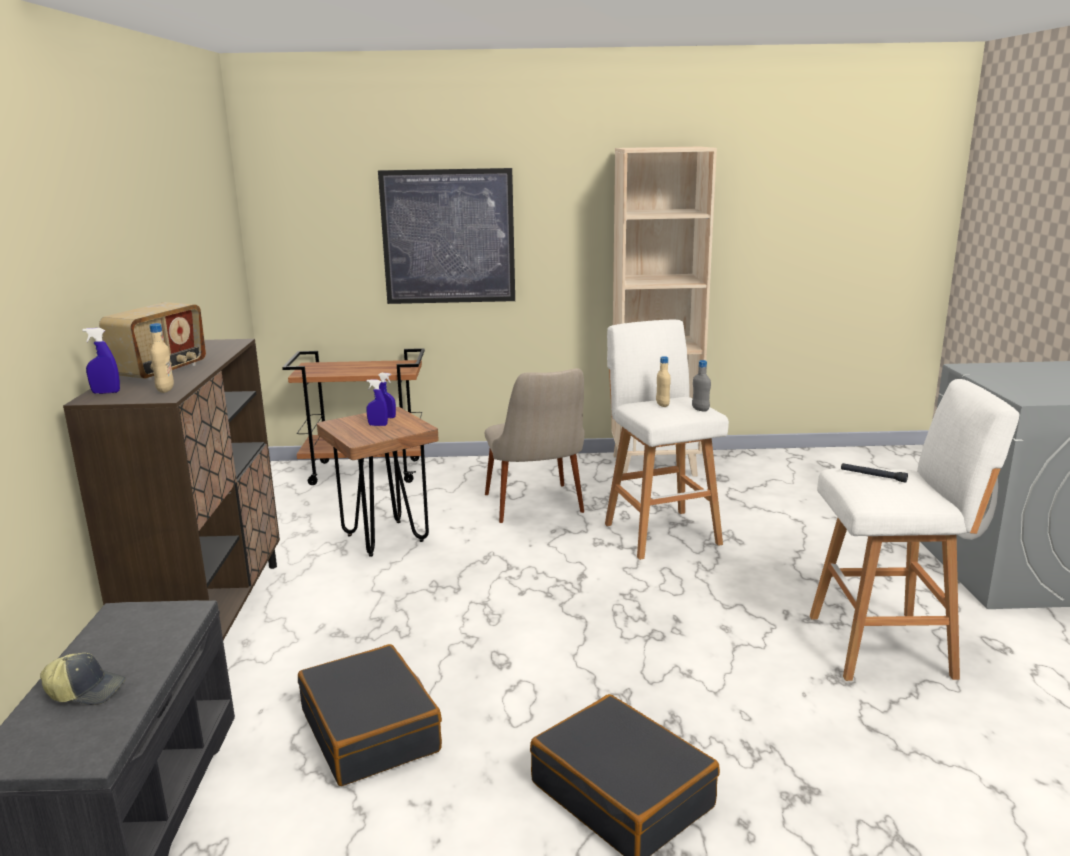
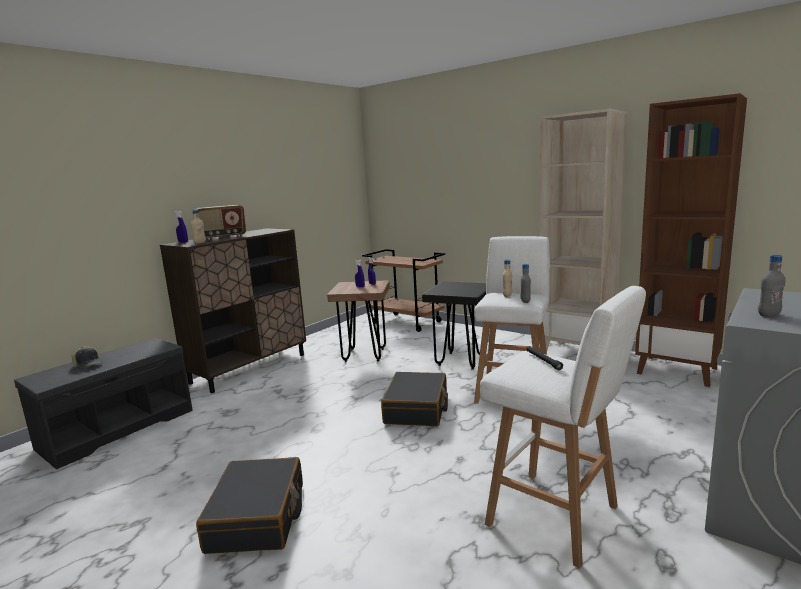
camera: 40 degrees right, 5 degrees down
black suitcase [298,644,442,786] -> black suitcase moved to [381,372,448,427]
picture [378,168,515,304] -> none
beige chair [485,368,585,523] -> black stool [422,281,486,370]
none -> brown bookcase [635,93,747,387]
none -> grey bottle [758,255,786,317]

